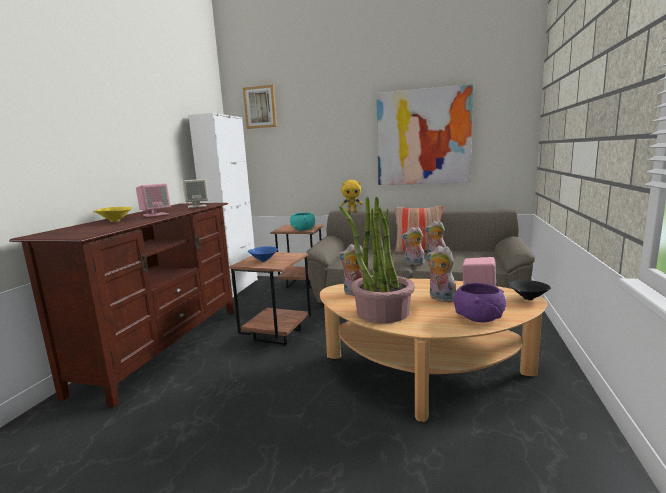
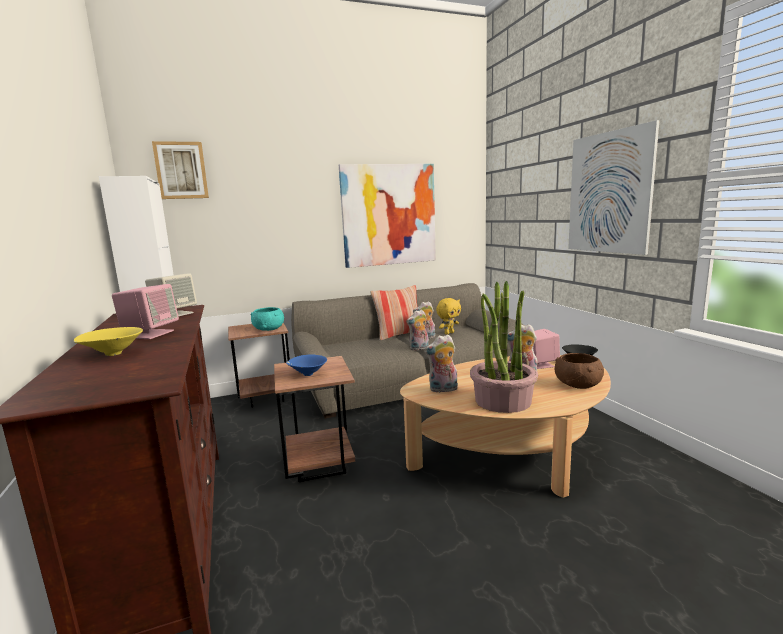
camera: 35 degrees left, 0 degrees up
yellow plush toy [341,180,363,212] -> yellow plush toy moved to [436,298,461,334]
purple bowl [454,283,506,322] -> brown bowl [555,353,604,389]
none -> picture [568,120,660,255]

